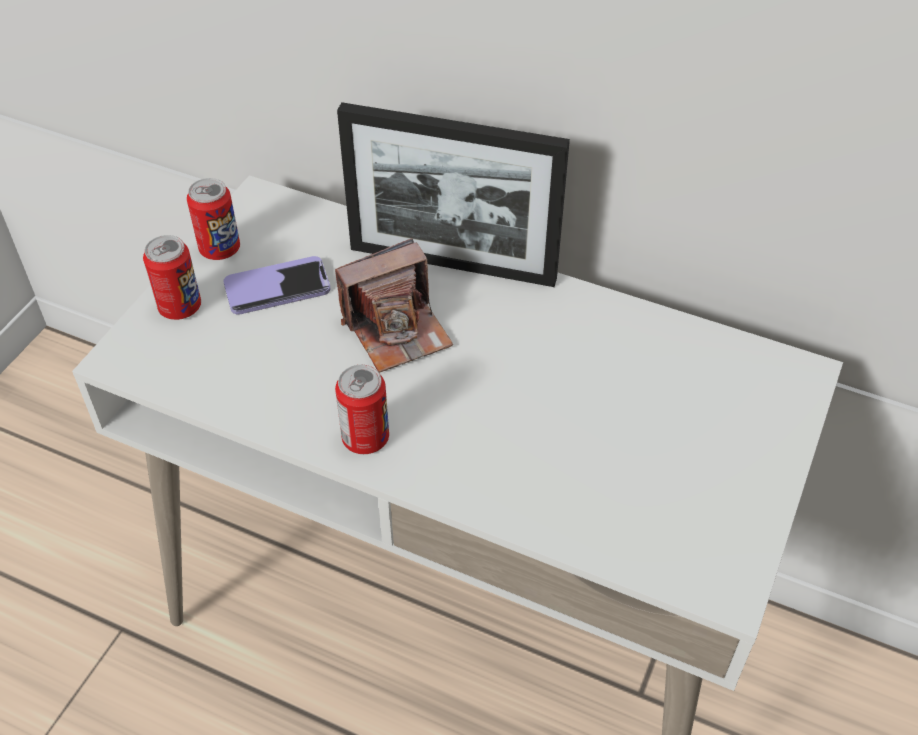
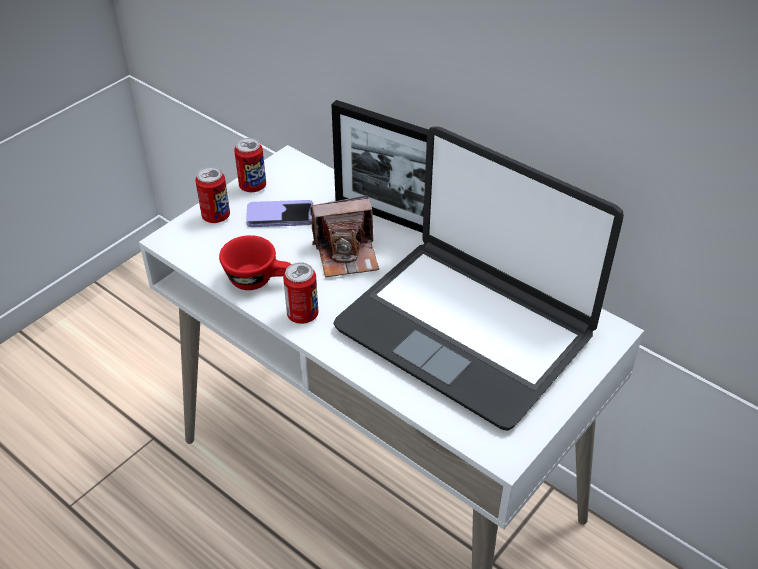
camera: 15 degrees right, 5 degrees down
none -> red cup [219,235,291,290]
none -> laptop [333,126,624,431]

